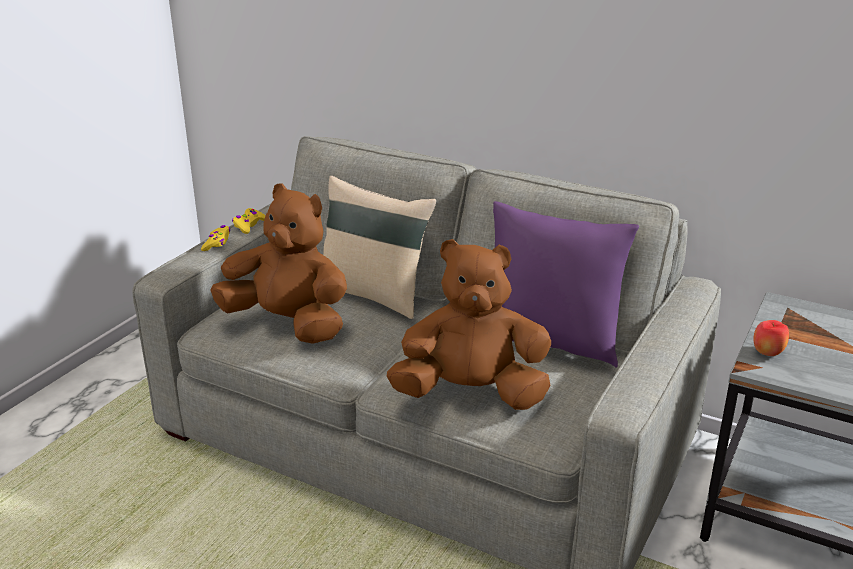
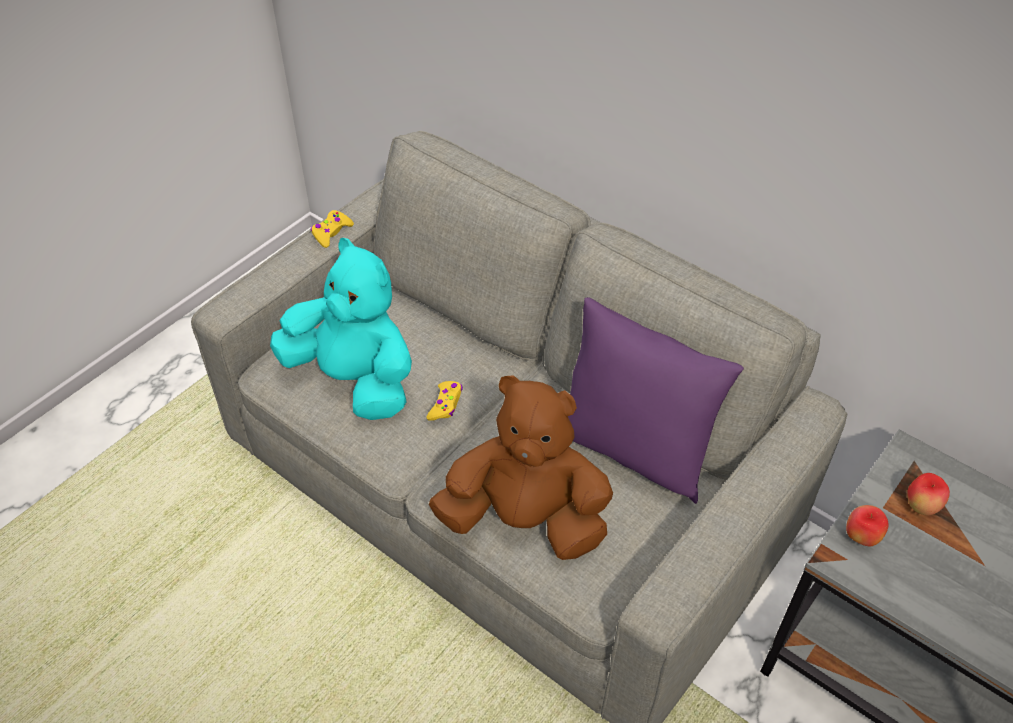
camera: 10 degrees right, 20 degrees up
yellow game controller [201,225,230,251] -> yellow game controller moved to [426,381,463,421]
brown plush toy [210,183,347,344] -> turquoise plush toy [270,238,412,420]
beige pillow [323,176,436,319] -> none
none -> apple [907,473,950,515]

